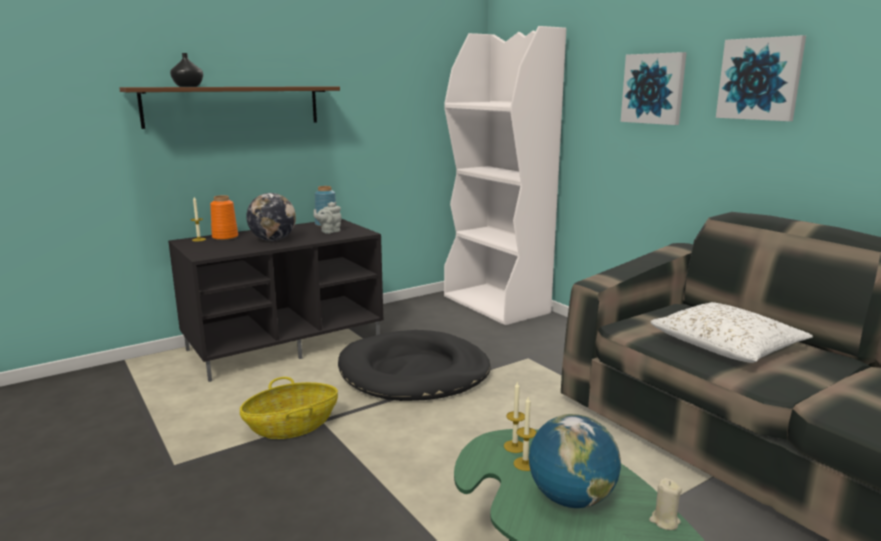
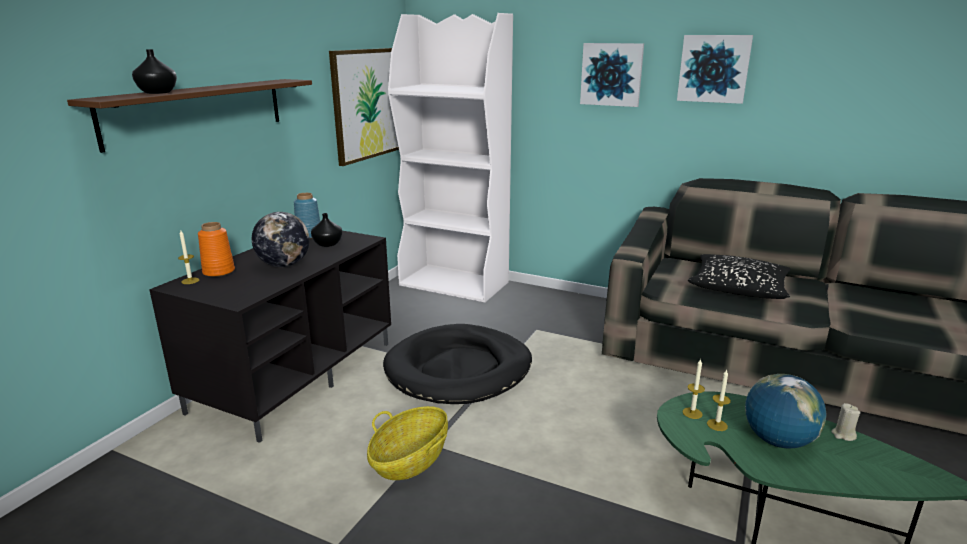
camera: 30 degrees left, 5 degrees up
grey teapot [313,202,341,234] -> black vase [311,213,342,247]
white pillow [651,302,813,363] -> black pillow [688,254,791,299]
none -> picture [329,48,399,166]

